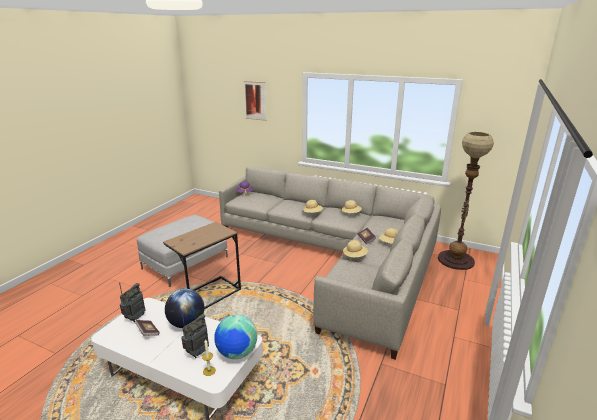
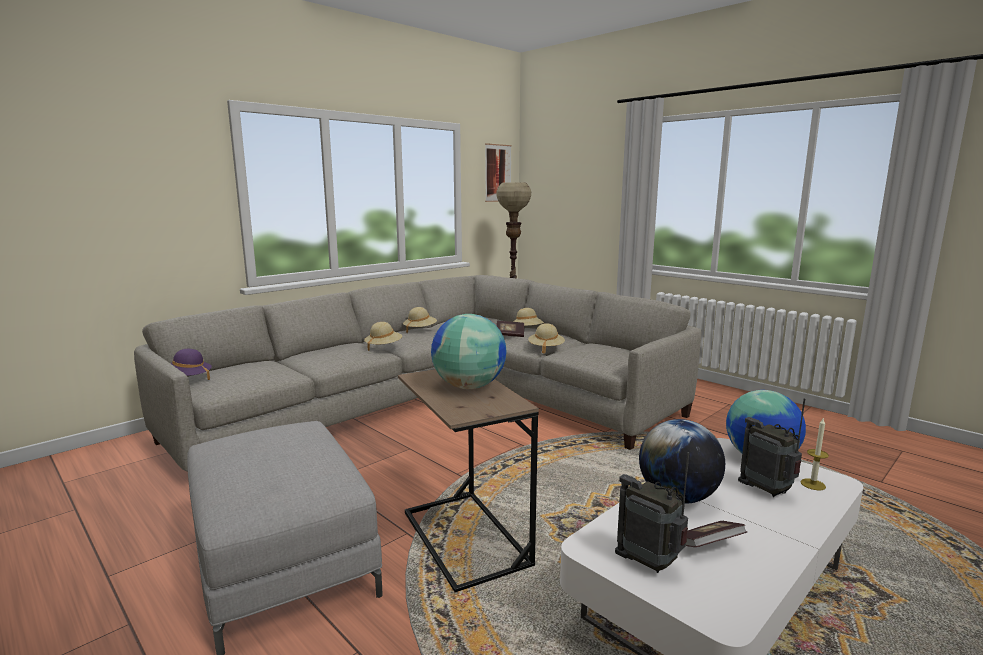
camera: 70 degrees left, 10 degrees down
picture [244,81,267,121] -> picture moved to [485,143,512,202]
none -> globe [431,314,507,389]

